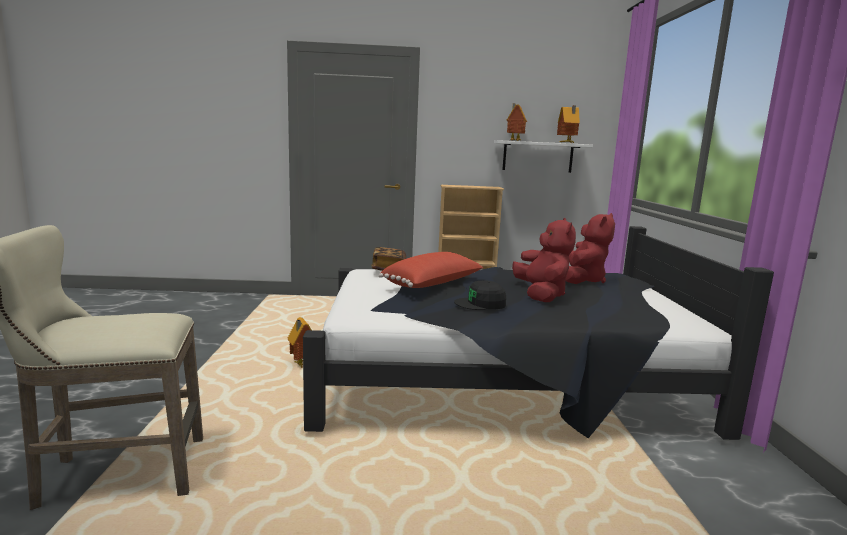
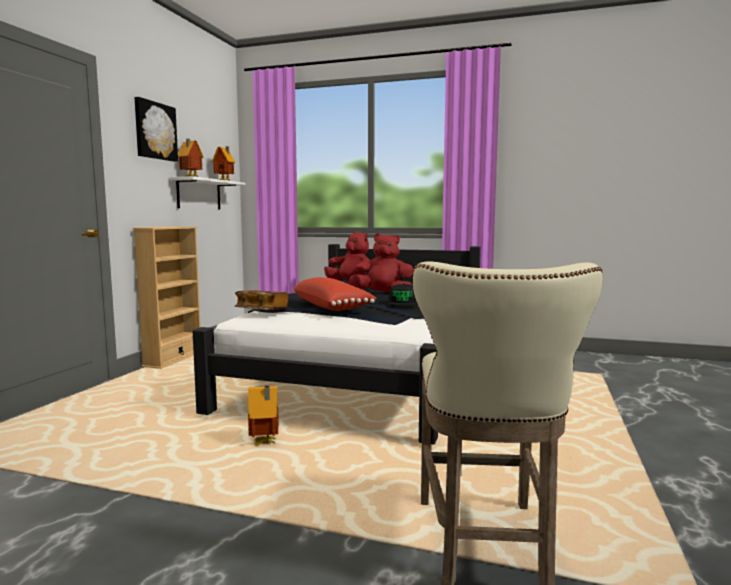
camera: 70 degrees left, 5 degrees down
none -> picture [134,97,178,162]

